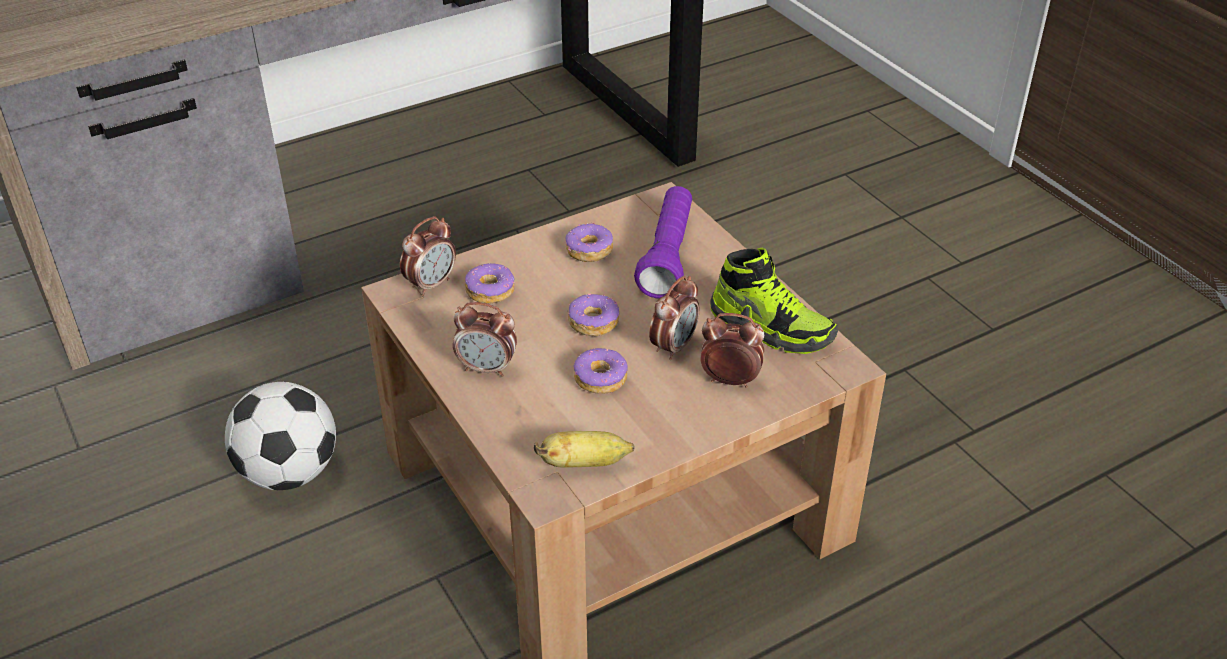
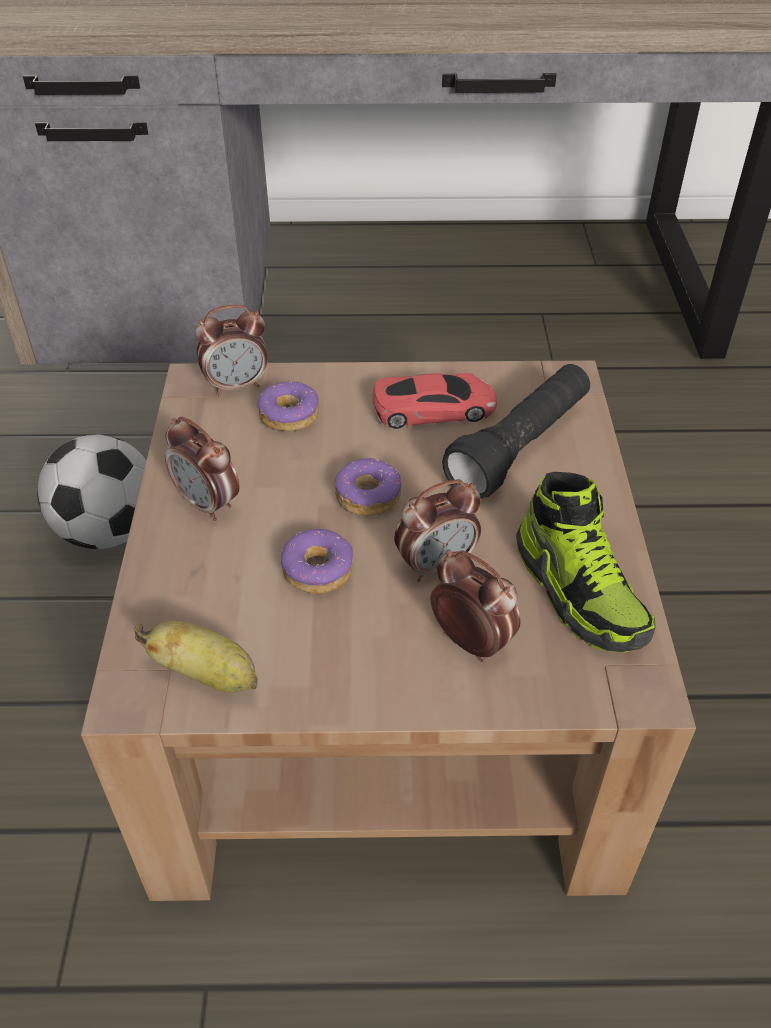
camera: 30 degrees right, 5 degrees up
donut [566,223,613,262] -> red toy car [373,373,497,429]
purple flashlight [634,186,692,299] -> black flashlight [442,364,590,499]

